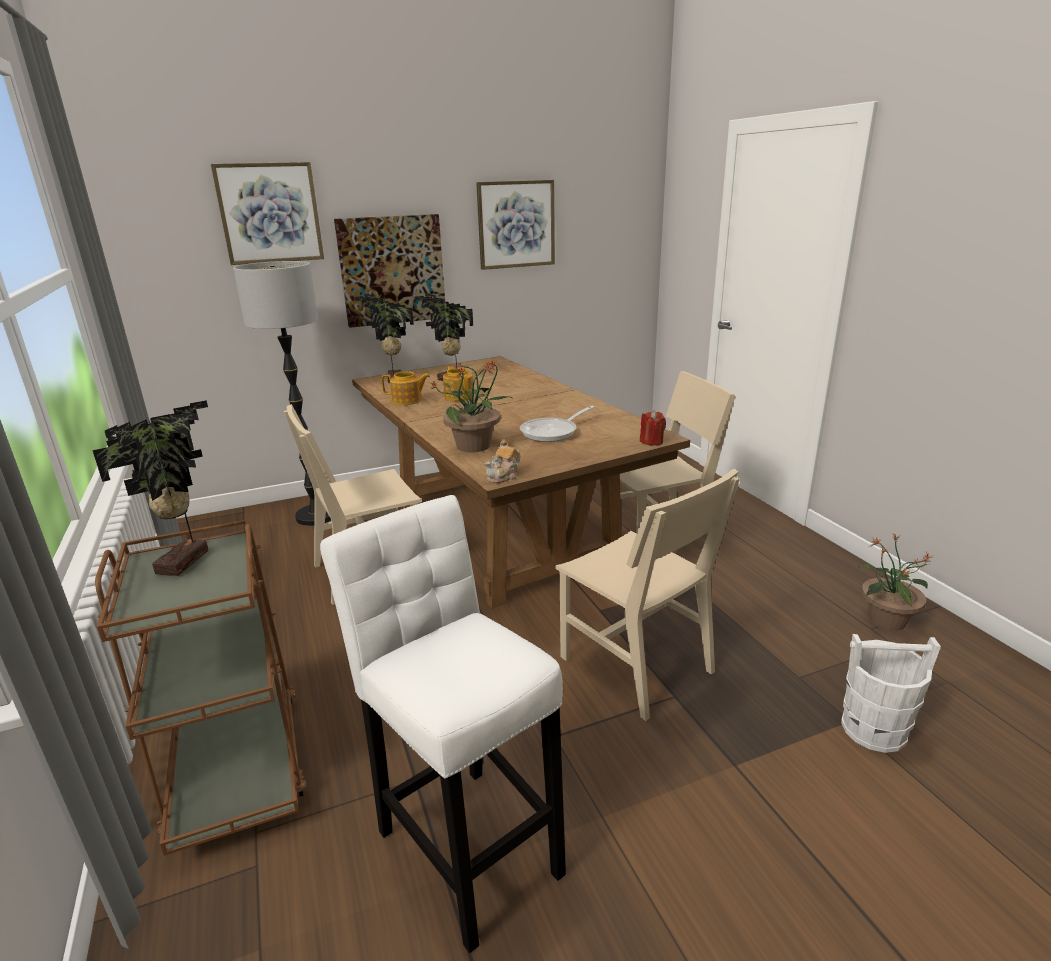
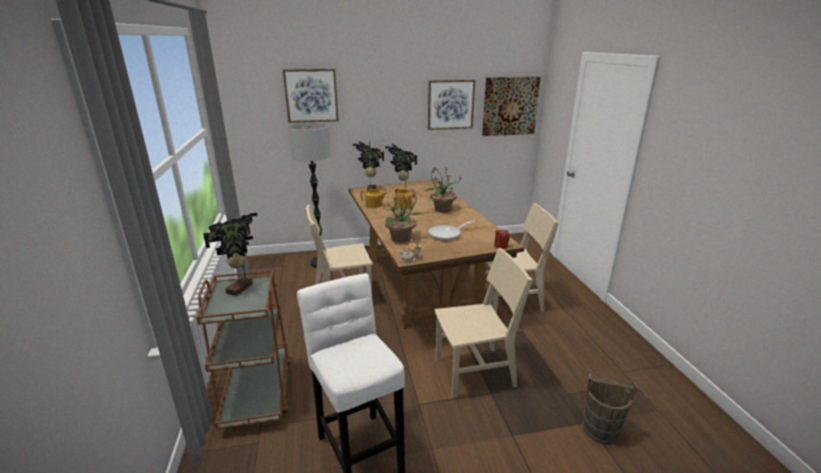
camera: 10 degrees right, 0 degrees up
picture [334,214,445,328] -> picture moved to [482,77,541,136]
beige chair [555,469,740,721] -> beige chair turned 75 degrees counterclockwise [434,248,533,398]
white bucket [841,634,941,753] -> brown bucket [583,373,638,444]
potted plant [859,534,931,630] -> potted plant moved to [425,166,461,212]

